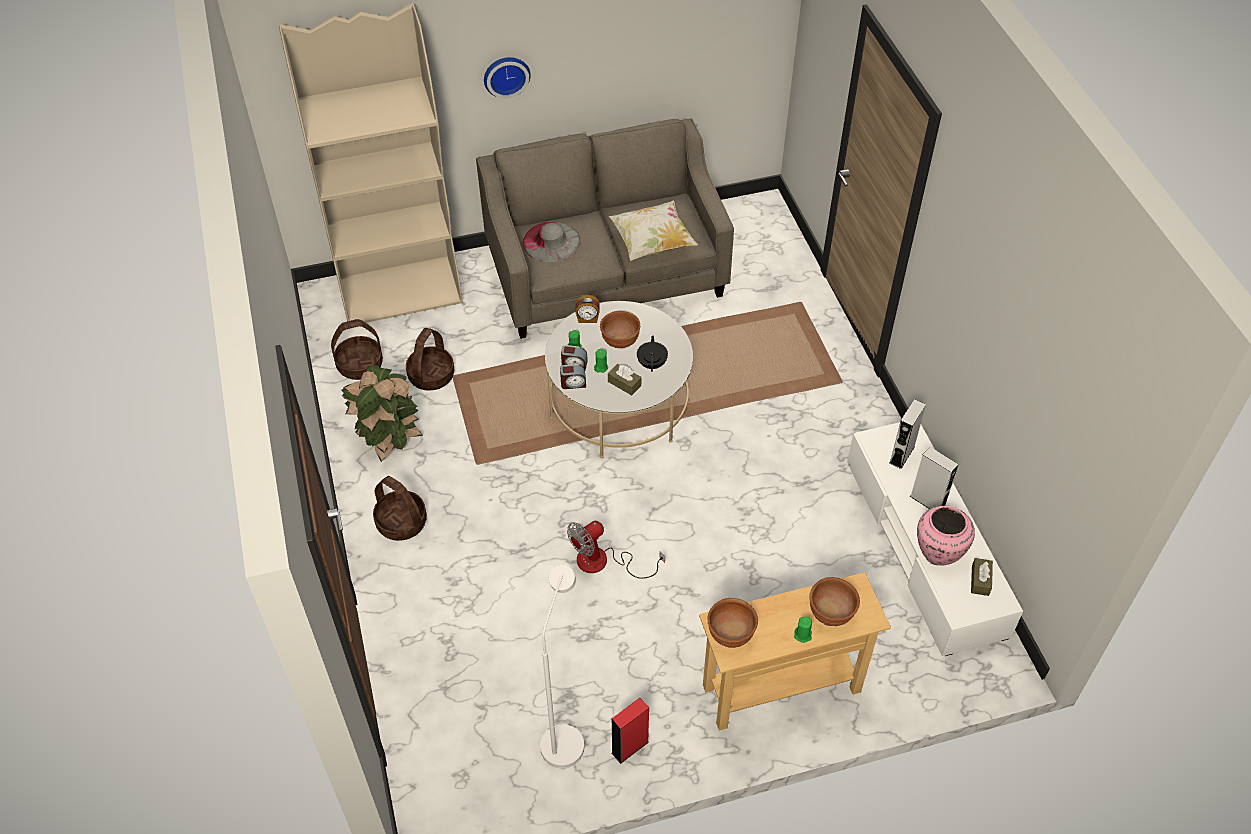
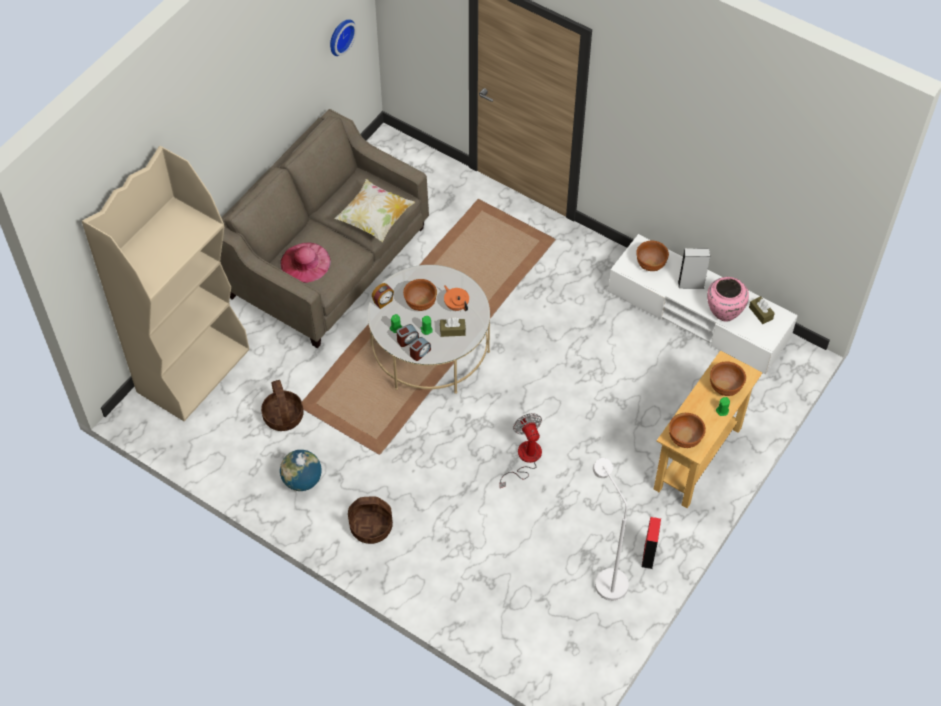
camera: 40 degrees left, 5 degrees up
basket [331,319,383,380] -> none
potted plant [341,365,423,462] -> globe [280,450,322,491]
wall clock [484,57,531,98] -> wall clock moved to [330,19,357,56]
grey hat [523,221,581,262] -> pink hat [281,242,331,283]
fan [567,521,665,579] -> fan turned 150 degrees clockwise [499,413,542,489]
black teapot [637,335,668,372] -> orange teapot [444,285,469,311]
grey speaker [889,399,926,469] -> brown bowl [636,241,669,271]

